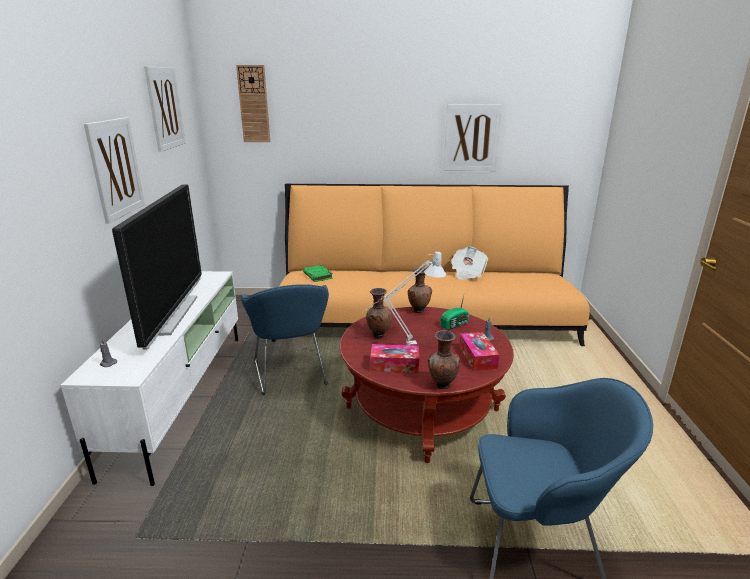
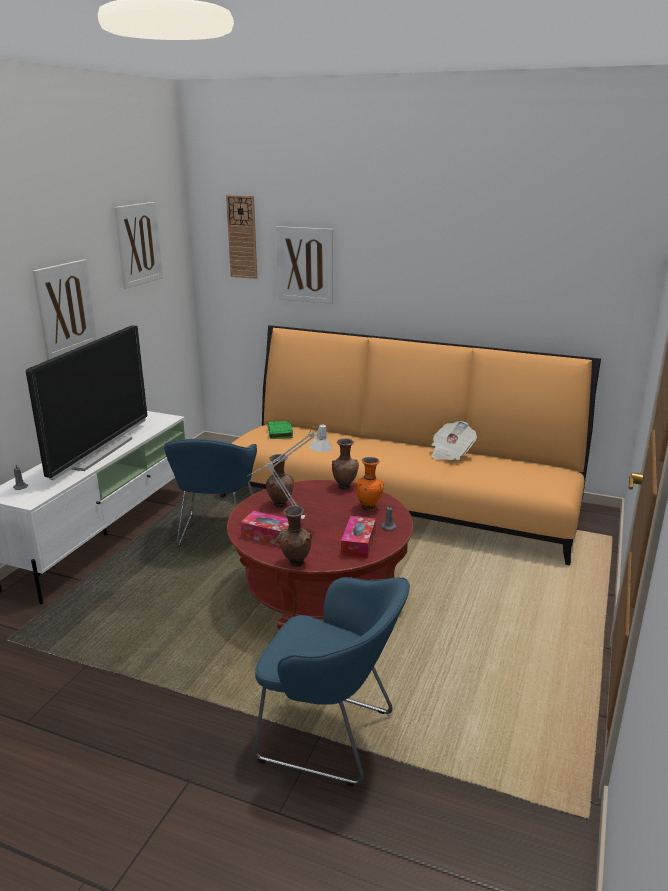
camera: 20 degrees right, 0 degrees up
radio [440,295,469,330] -> orange vase [355,457,384,511]
picture [444,104,502,171] -> picture moved to [276,226,333,304]

